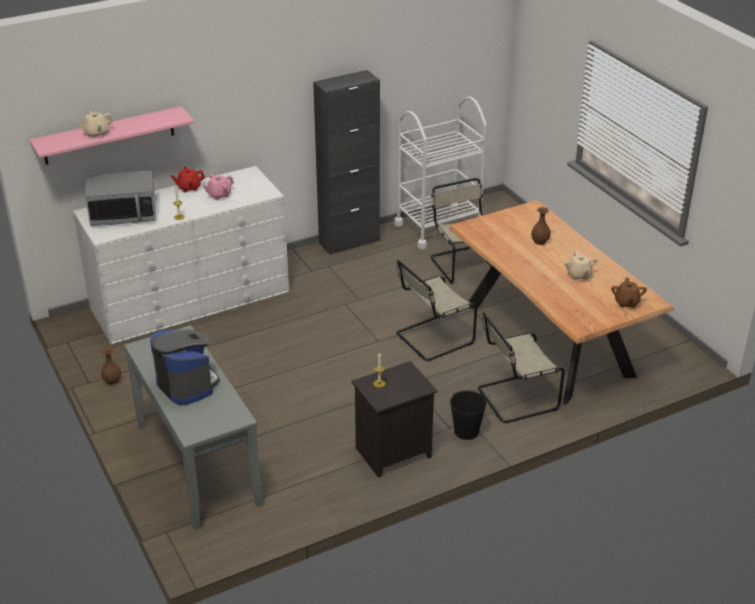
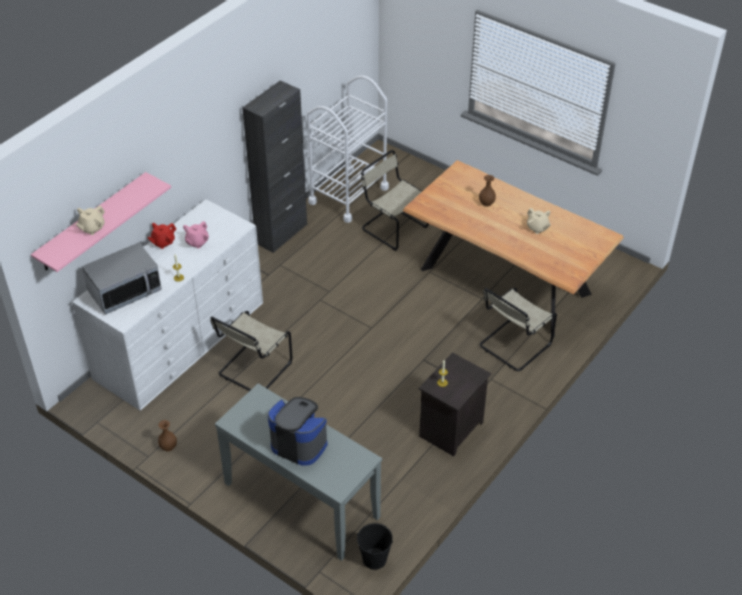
camera: 25 degrees left, 10 degrees up
beige chair [396,260,477,361] -> beige chair moved to [210,311,292,391]
black bucket [450,390,487,440] -> black bucket moved to [357,523,393,570]
brown teapot [611,278,647,308] -> none

